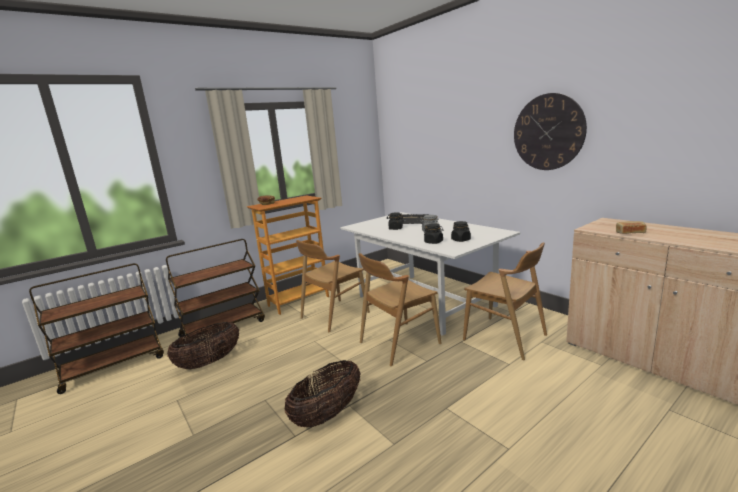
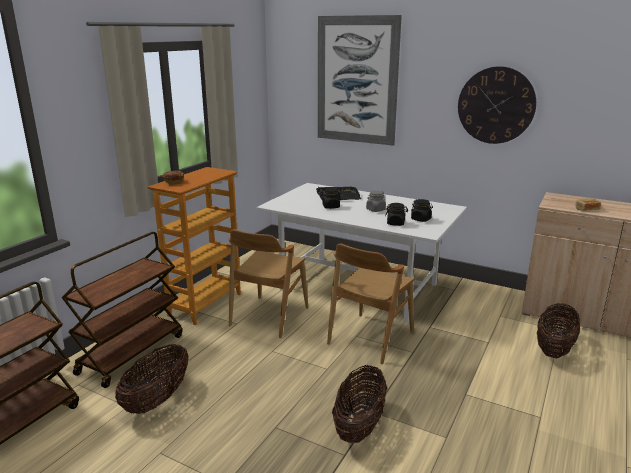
camera: 25 degrees left, 5 degrees up
brown chair [463,242,547,360] -> none
none -> picture [318,15,402,146]
none -> basket [537,303,580,358]

